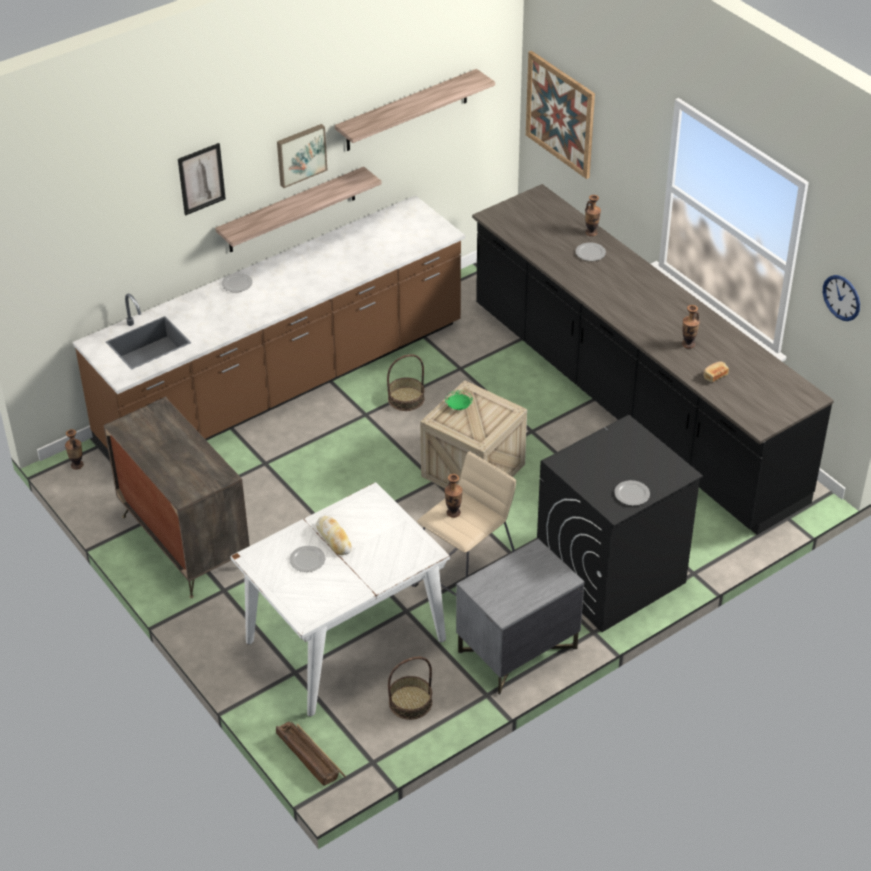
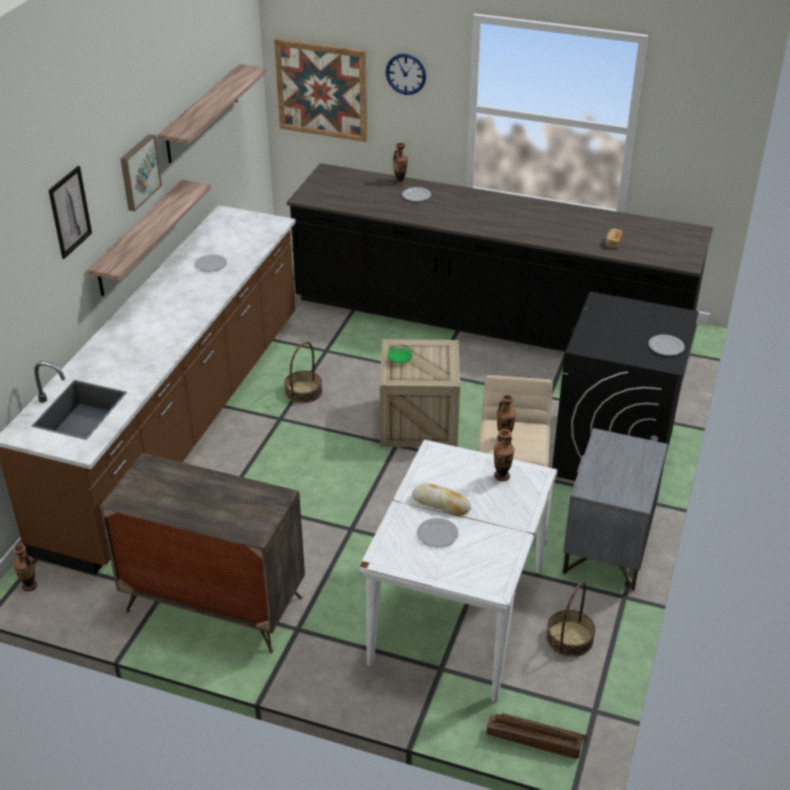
camera: 35 degrees left, 5 degrees down
plate [222,273,253,292] -> plate moved to [195,255,227,272]
vase [682,305,700,349] -> vase moved to [494,429,514,481]
wall clock [823,275,860,321] -> wall clock moved to [386,54,426,95]

